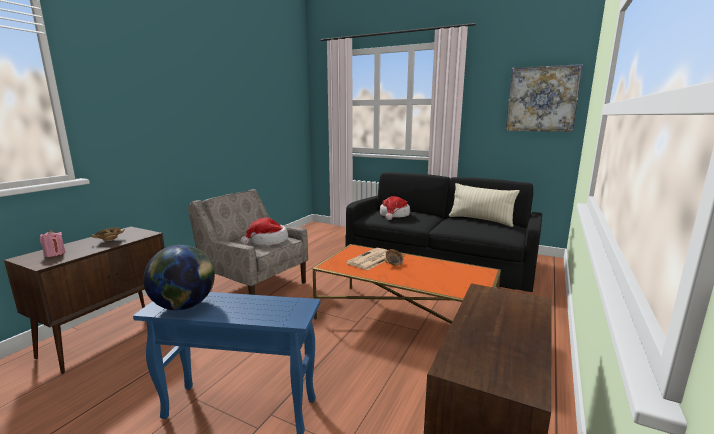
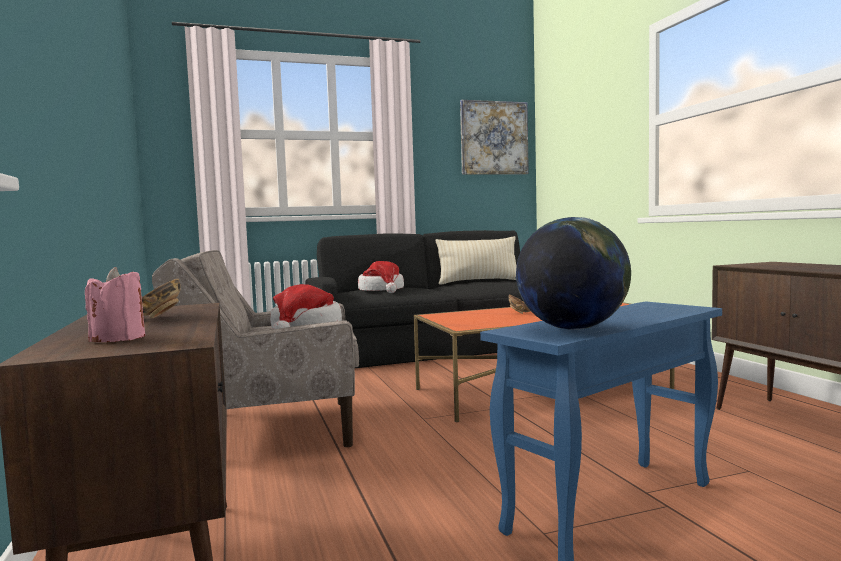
camera: 45 degrees left, 10 degrees down
newspaper [346,248,388,270] -> none

